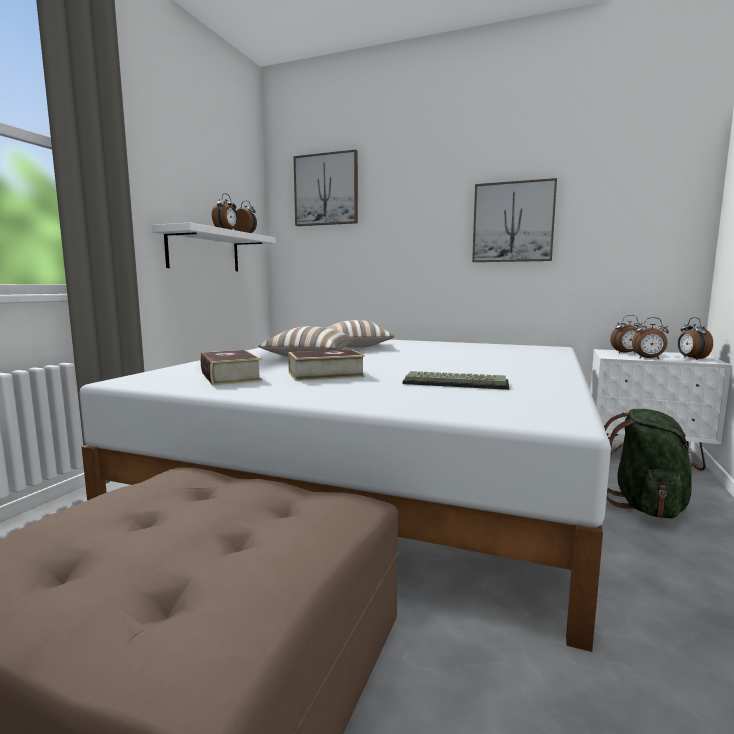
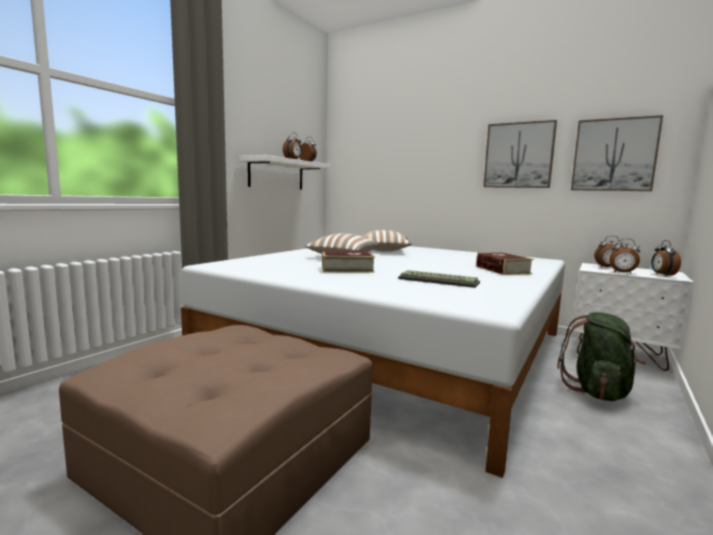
camera: 10 degrees right, 0 degrees up
book [200,350,263,385] -> book moved to [476,252,534,275]
picture [293,149,358,226] -> picture moved to [571,115,663,191]

